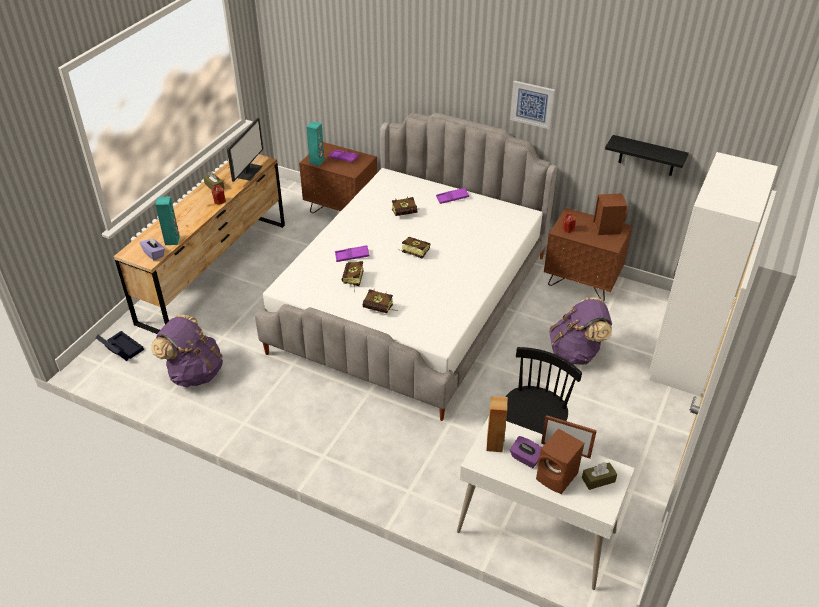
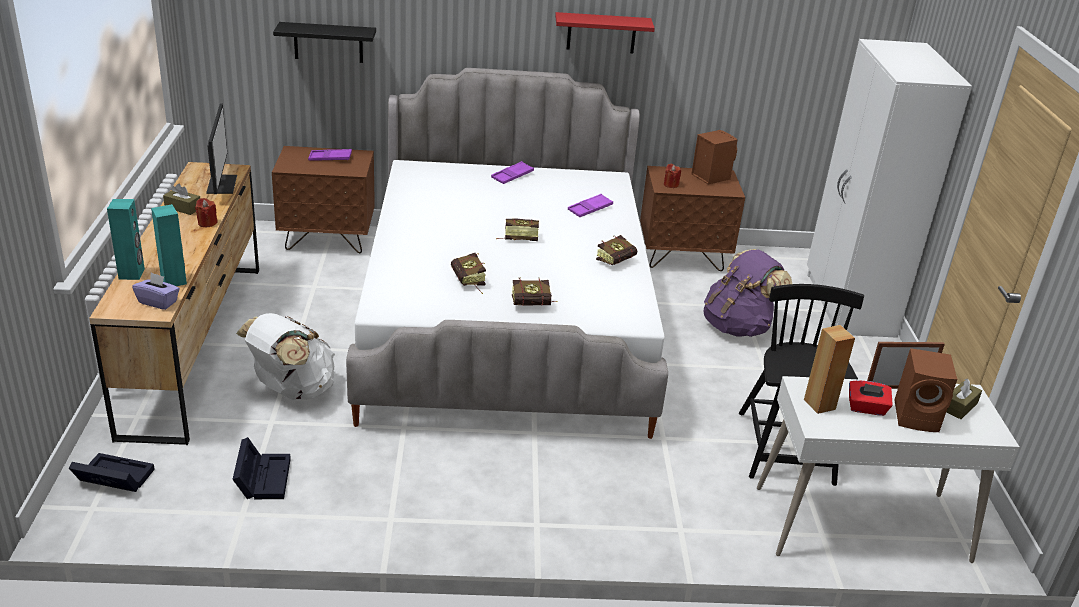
camera: 30 degrees left, 10 degrees down
purple backpack [151,315,223,388] -> black storage box [232,437,291,499]
turquoise speaker [306,122,325,166] -> turquoise speaker moved to [107,199,145,280]
purple tray [335,245,369,262] -> purple tray moved to [568,194,613,217]
book [392,196,418,216] -> book moved to [596,235,637,265]
picture [510,81,555,129] -> red shelf [555,12,655,53]
purple tissue box [510,436,542,468] -> red tissue box [849,380,893,416]
black shelf [605,135,689,176] -> black shelf moved to [273,22,376,63]
none -> white backpack [236,313,335,400]

